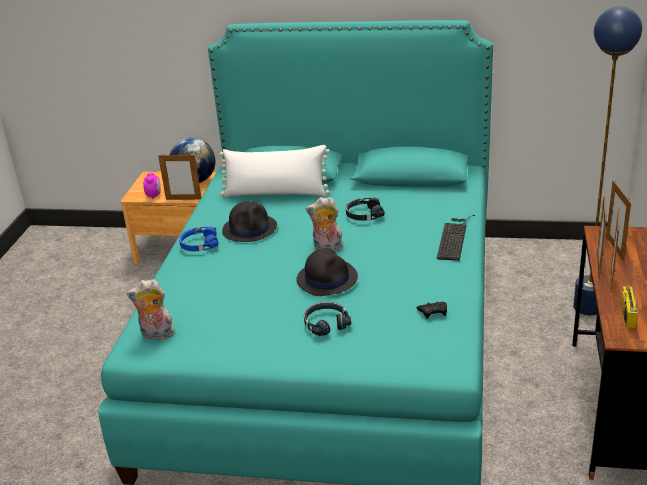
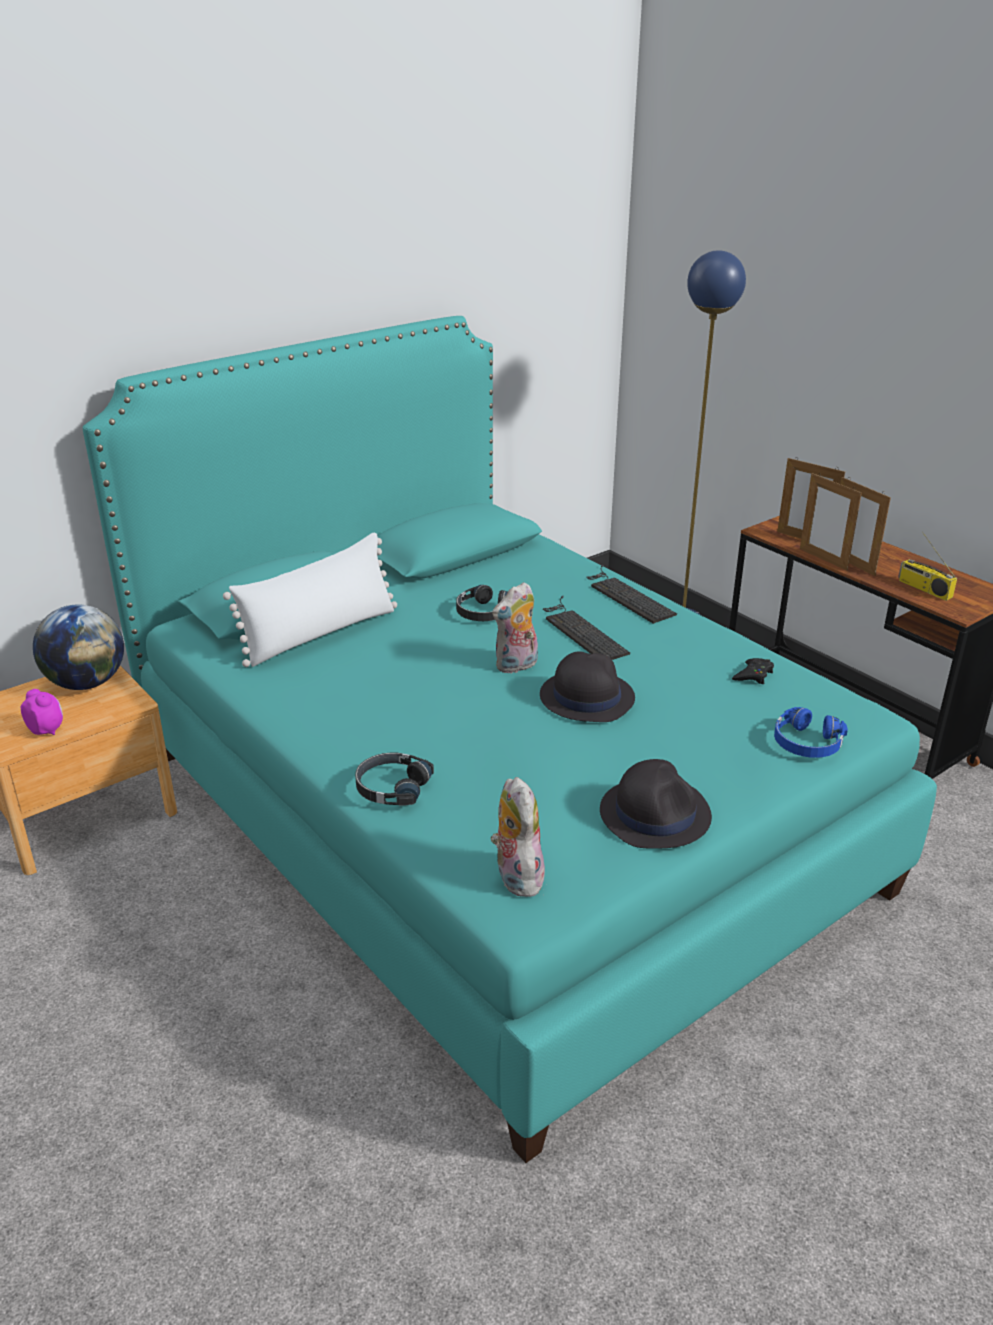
camera: 50 degrees left, 0 degrees up
plush toy [127,279,175,340] -> plush toy turned 120 degrees clockwise [490,777,545,897]
picture frame [158,153,201,200] -> none
blue headphones [179,227,219,251] -> blue headphones moved to [774,707,848,758]
black hat [222,201,277,242] -> black hat moved to [600,759,712,849]
black headphones [304,302,351,336] -> black headphones moved to [355,753,434,806]
none -> keyboard [543,596,630,660]

